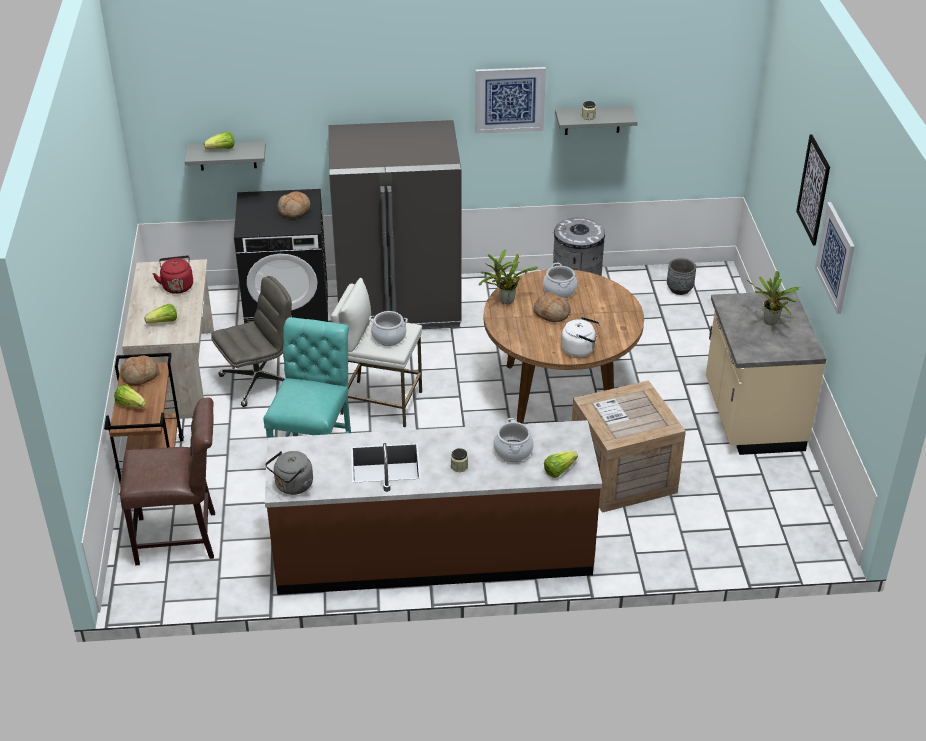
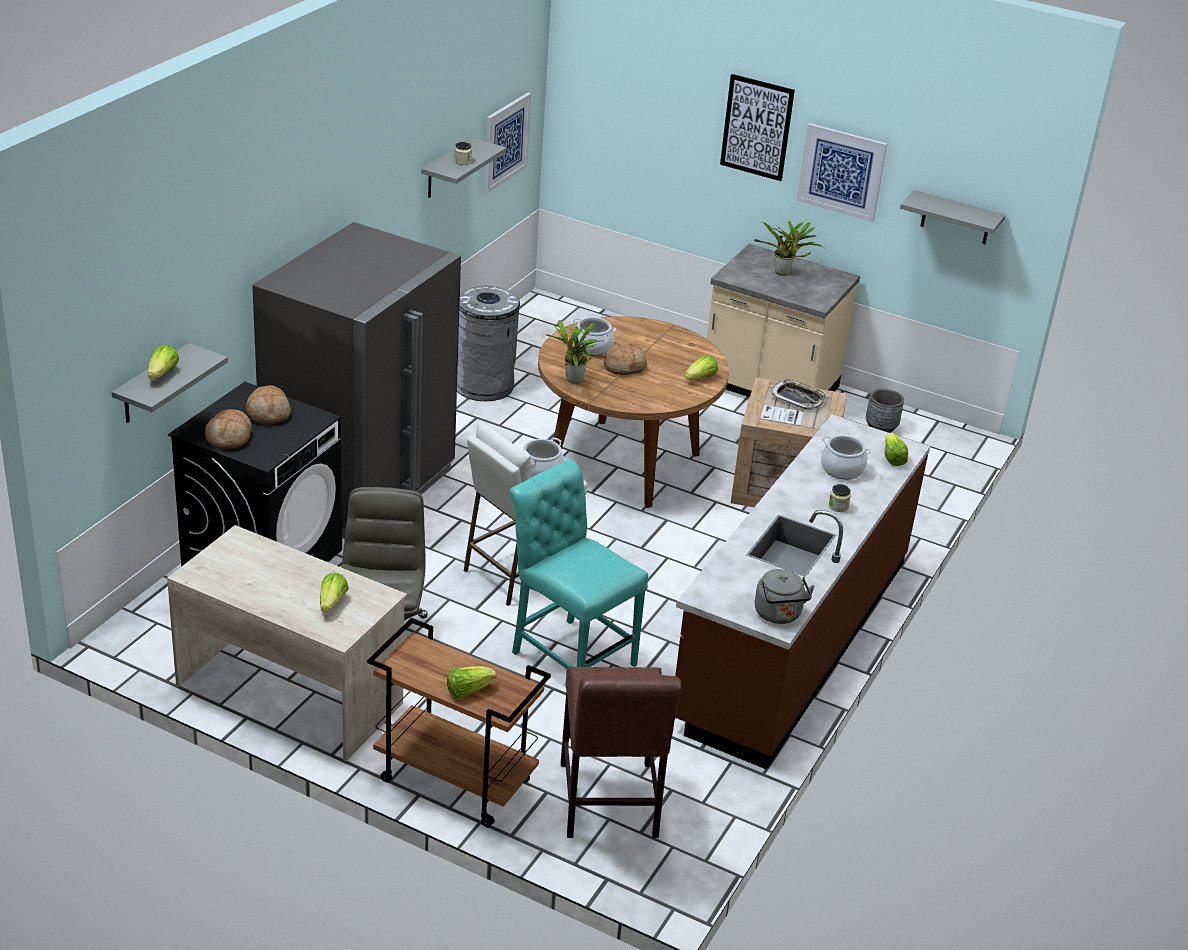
camera: 60 degrees left, 5 degrees down
brown chair [120,397,215,566] -> brown chair turned 150 degrees clockwise [561,667,682,838]
bread [121,355,160,386] -> bread moved to [205,409,252,449]
red kettle [153,256,193,294] -> none
picture [475,67,546,134] -> picture moved to [484,93,531,193]
white kettle [561,317,600,357] -> lettuce [685,356,718,380]
grey planter [667,258,696,295] -> grey planter moved to [866,389,904,433]
none -> tray [771,379,826,410]
none -> grey shelf [900,190,1006,244]

